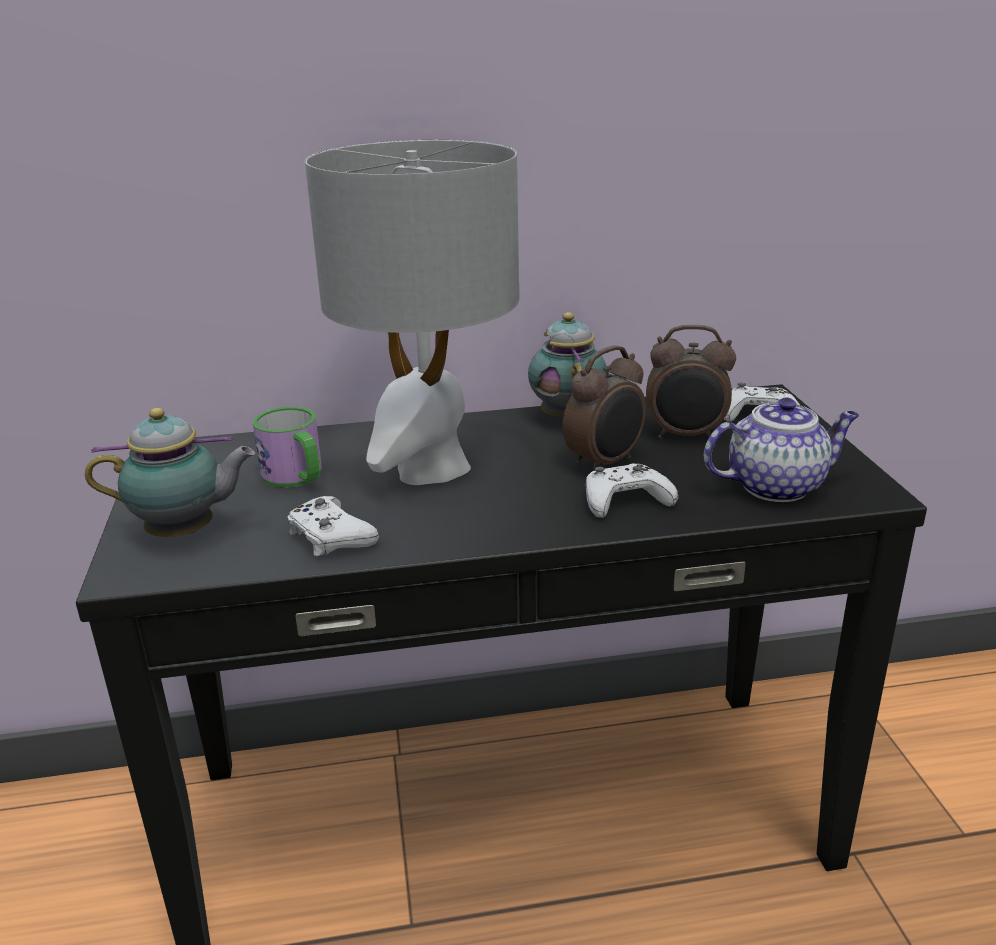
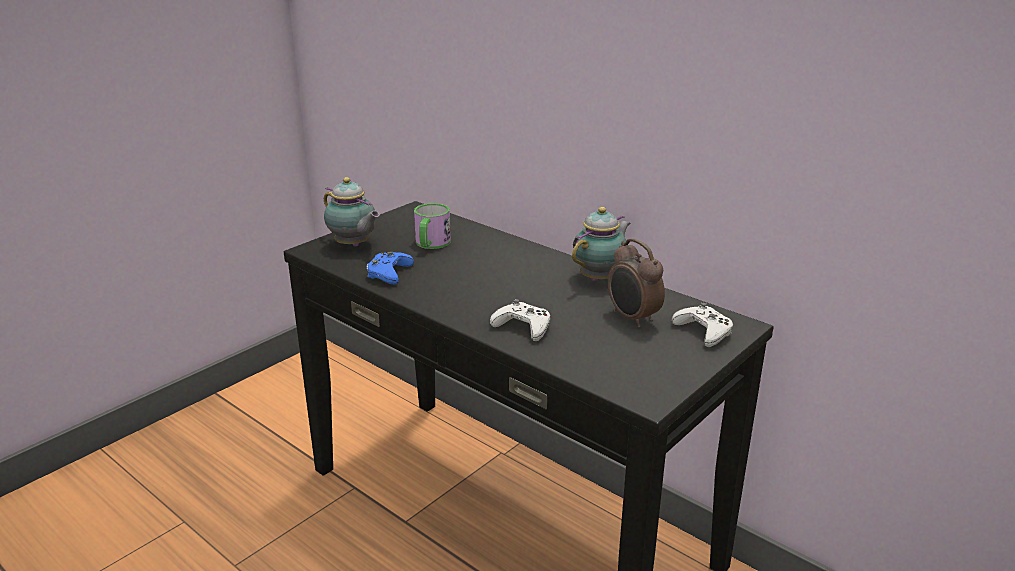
camera: 50 degrees right, 0 degrees up
white game controller [287,496,379,556] -> blue game controller [367,251,414,285]
grey table lamp [305,140,519,485] -> none
alarm clock [562,346,646,471] -> none
teapot [703,397,860,502] -> none

